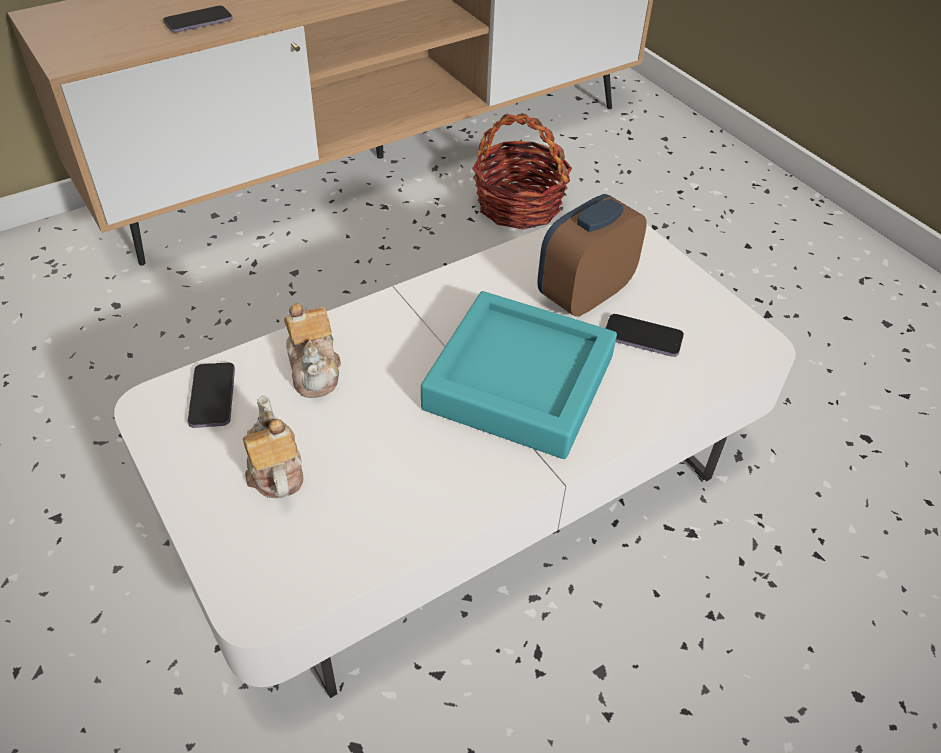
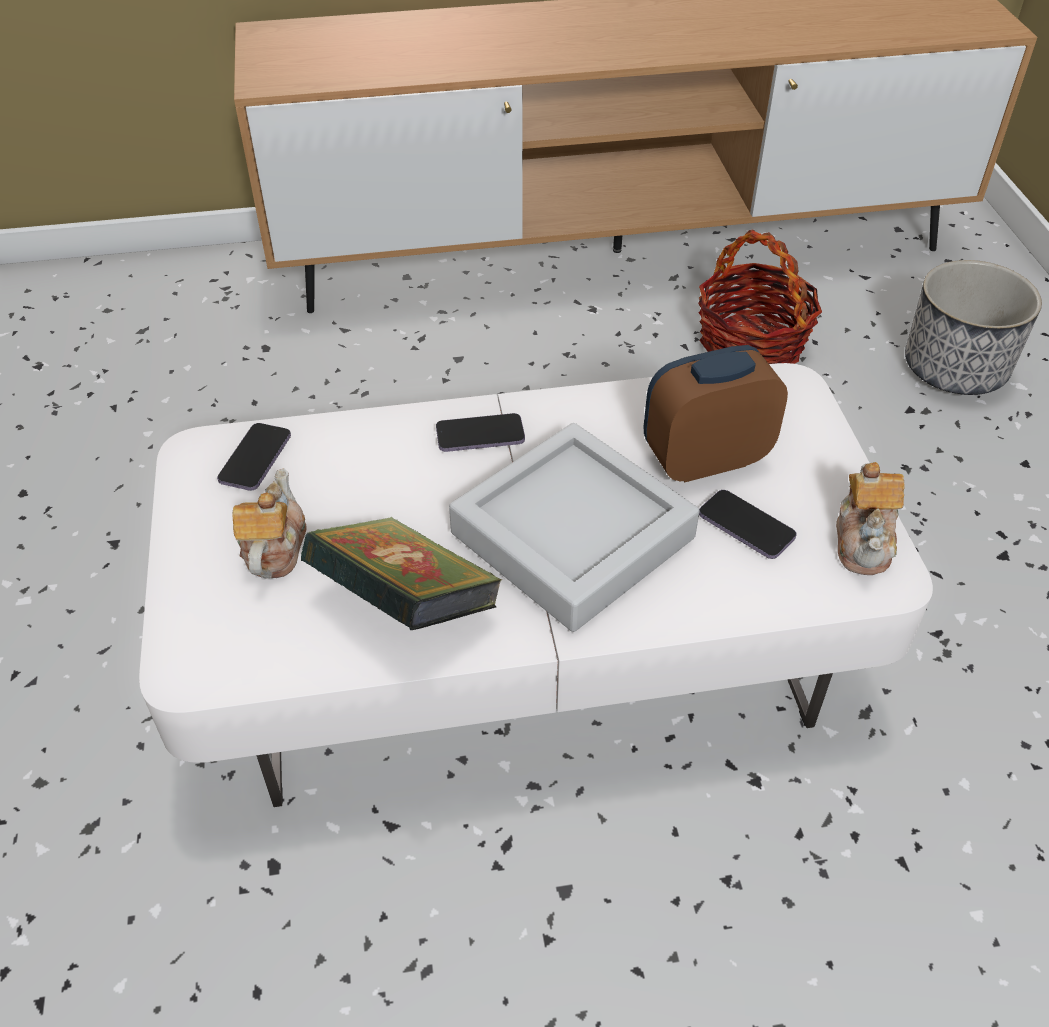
camera: 25 degrees right, 0 degrees up
phone [163,6,232,33] -> phone moved to [436,413,525,452]
teapot [284,303,341,398] -> teapot moved to [836,462,904,575]
turquoise tray [421,291,617,459] -> grey tray [449,423,700,632]
none -> book [301,517,503,630]
none -> planter [905,260,1042,395]

